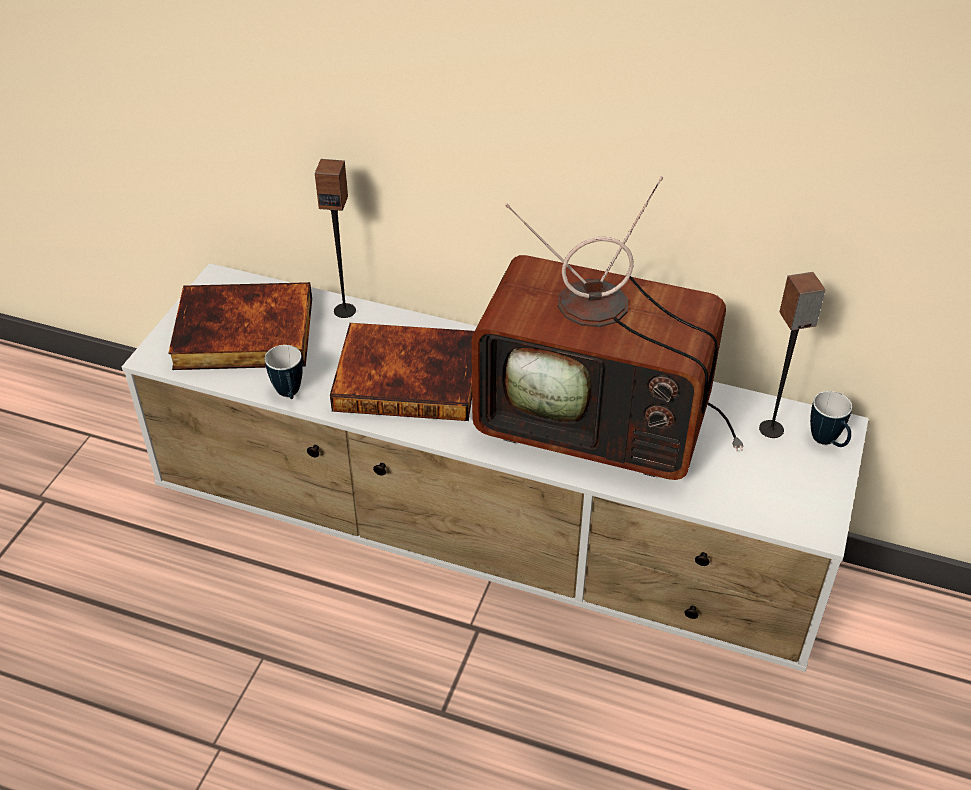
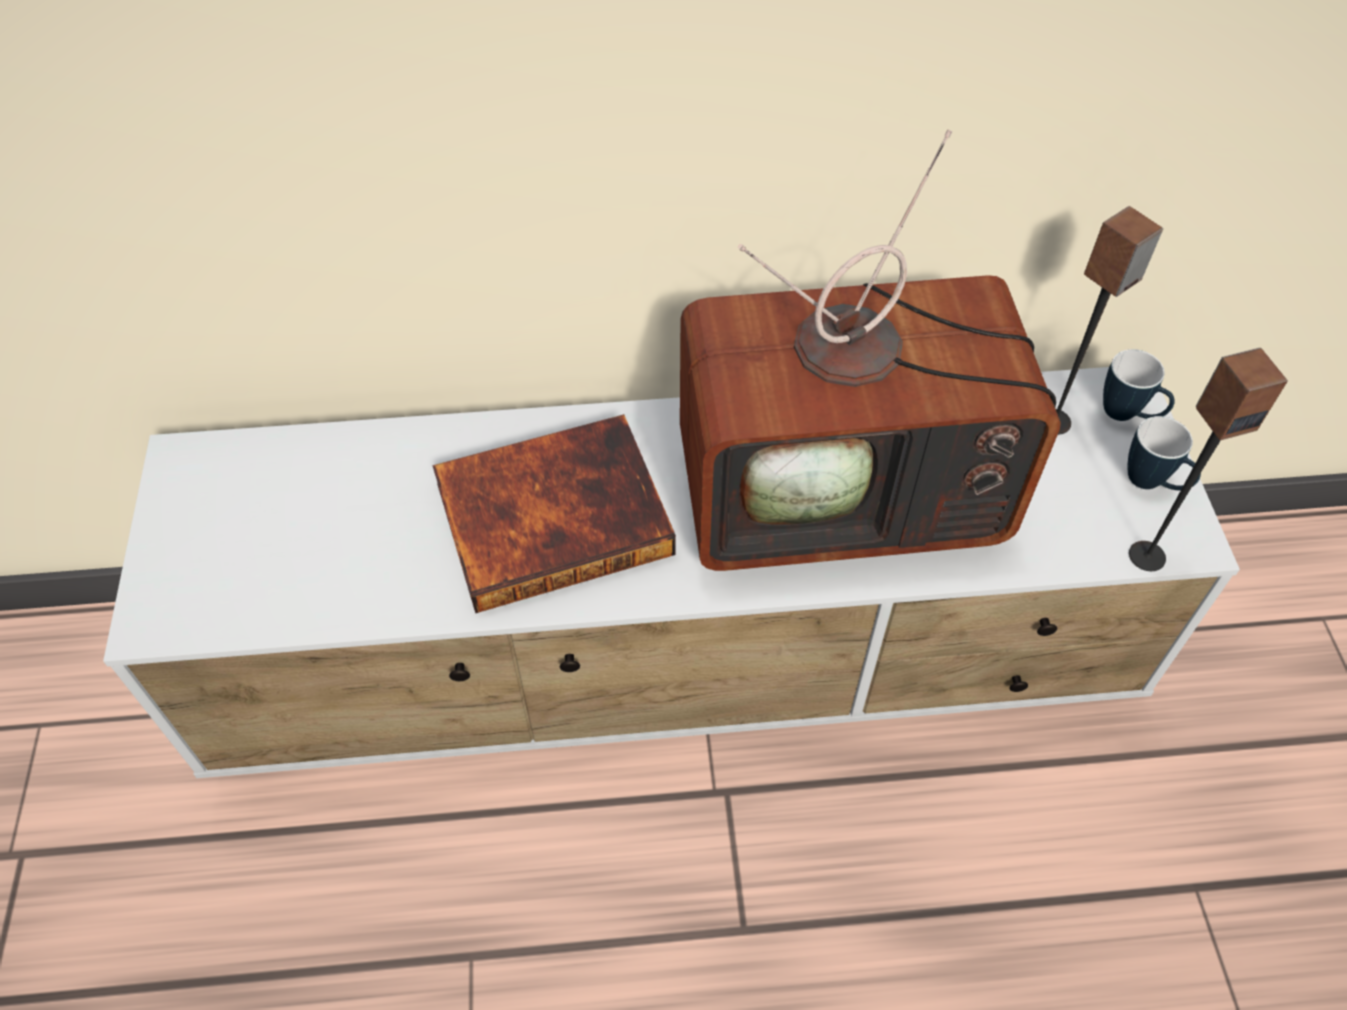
camera: 25 degrees left, 10 degrees up
book [168,282,312,370] -> none
mug [265,345,303,399] -> mug moved to [1128,416,1201,490]
speaker [315,159,356,318] -> speaker moved to [1129,348,1288,571]

